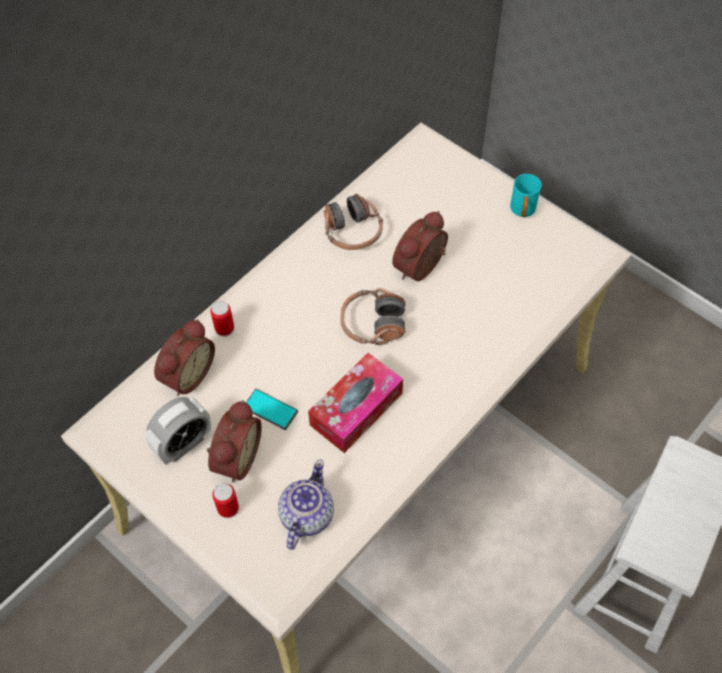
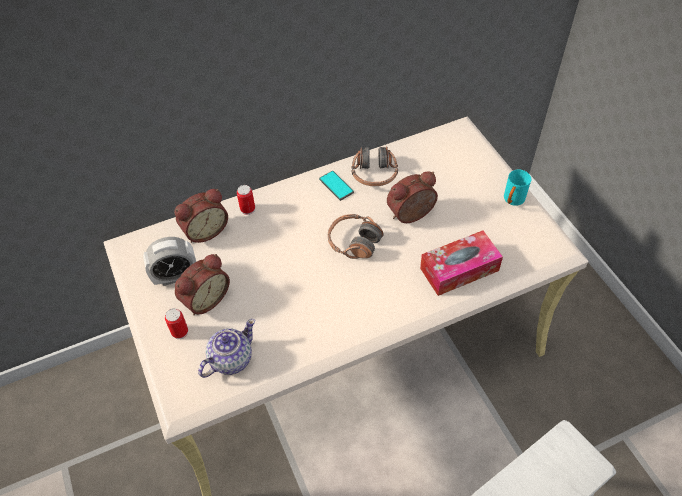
camera: 25 degrees right, 5 degrees down
phone [246,389,298,430] -> phone moved to [319,171,354,201]
tissue box [308,353,403,453] -> tissue box moved to [420,231,503,296]

